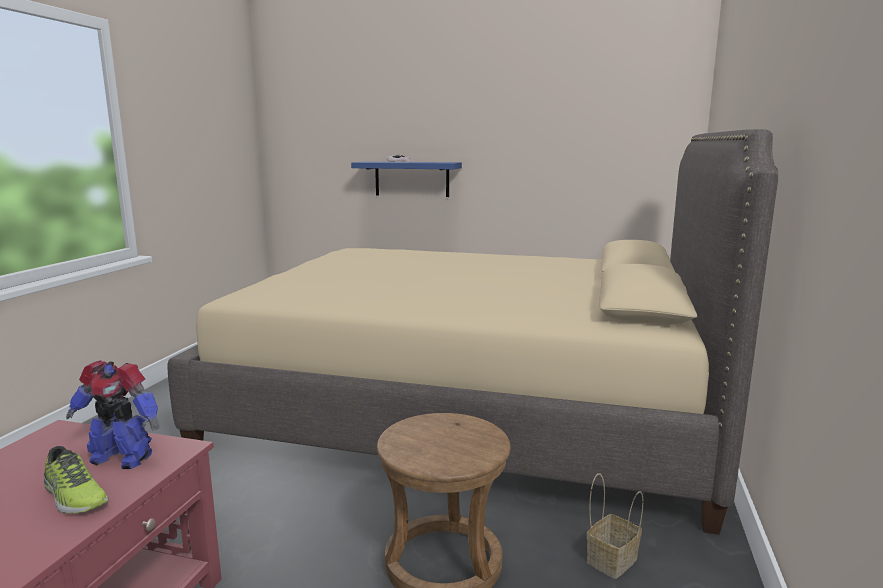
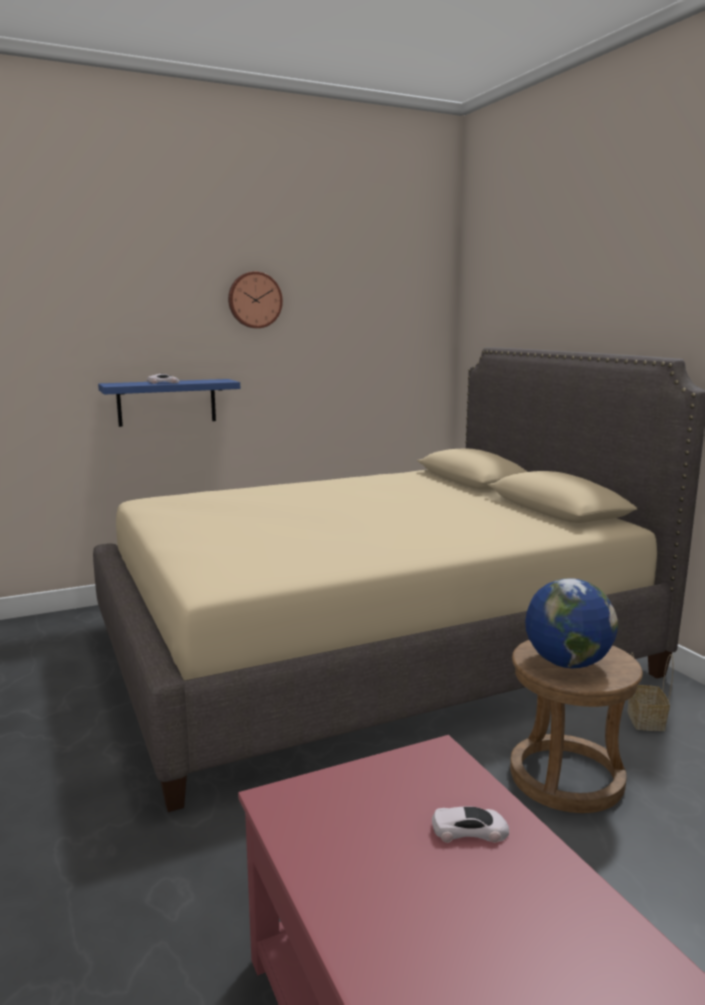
camera: 40 degrees left, 0 degrees up
shoe [44,446,109,514] -> white toy car [432,806,509,843]
toy robot [66,360,159,469] -> none
none -> wall clock [228,272,283,328]
none -> globe [525,578,618,668]

